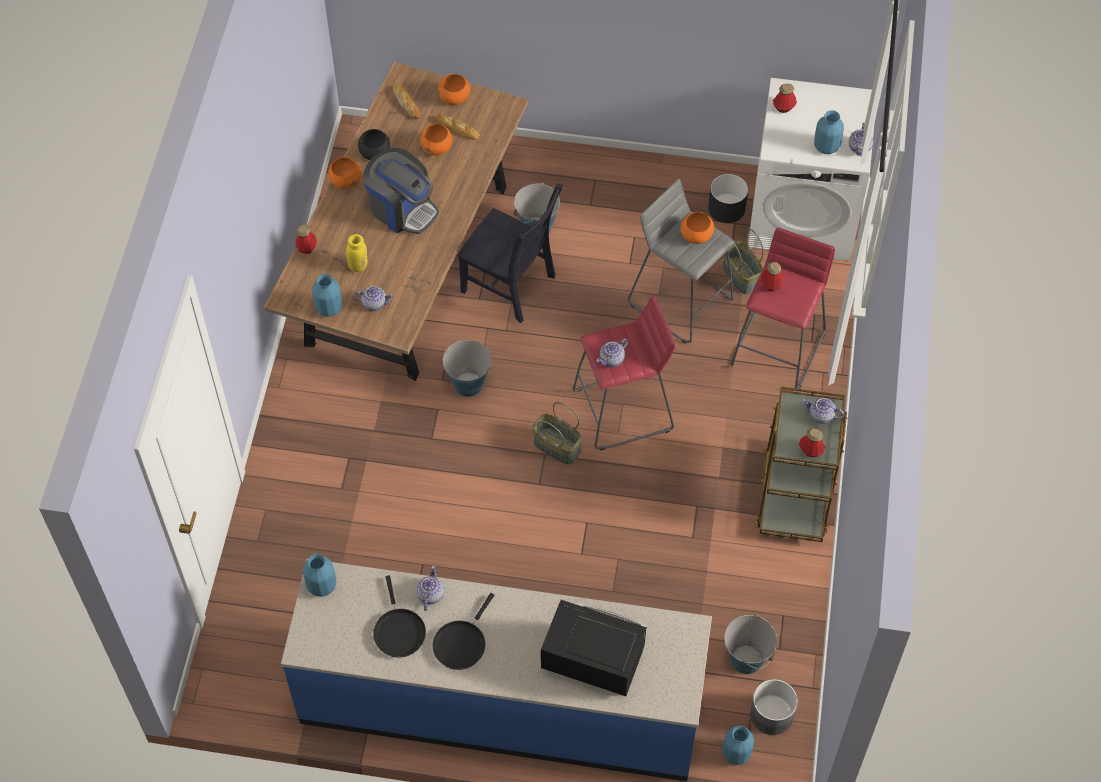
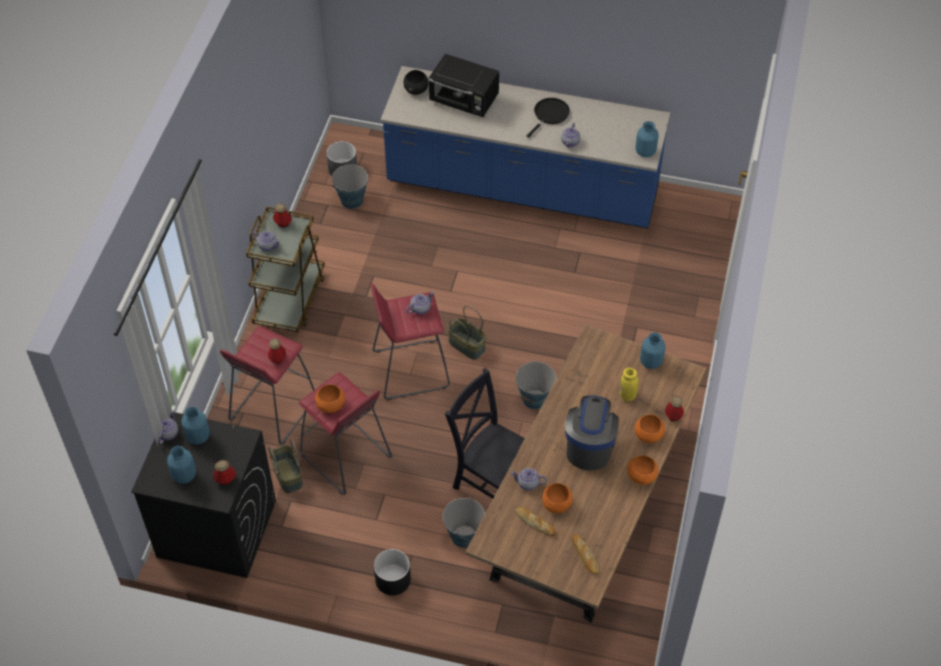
camera: 175 degrees left, 5 degrees down
teapot [353,286,394,311] -> teapot moved to [511,468,547,491]
black bowl [358,129,390,160] -> black bowl moved to [404,70,428,95]
coffee machine [363,148,439,234] -> coffee machine turned 60 degrees clockwise [565,395,619,471]
black frying pan [373,575,426,658] -> none
orange bowl [438,74,470,105] -> orange bowl moved to [635,414,665,443]
grey stool [628,179,735,343] -> red stool [299,372,392,495]
black planter [708,174,748,223] -> black planter moved to [374,549,411,595]
blue vase [722,726,754,765] -> blue vase moved to [167,446,196,484]
white washing machine [748,78,874,261] -> black washing machine [131,412,276,578]

